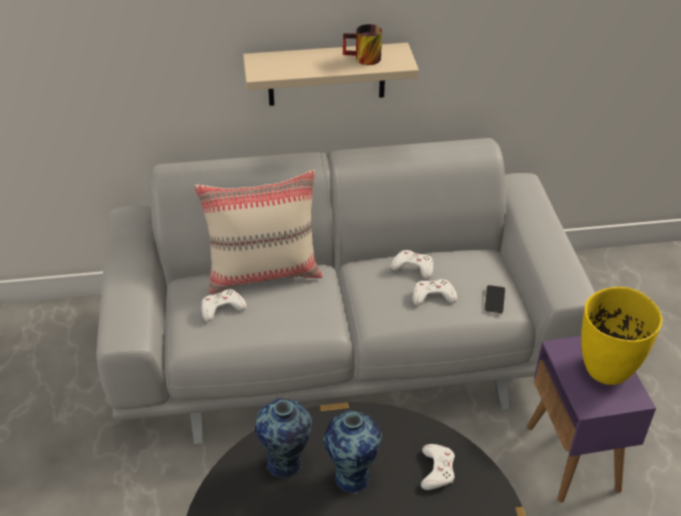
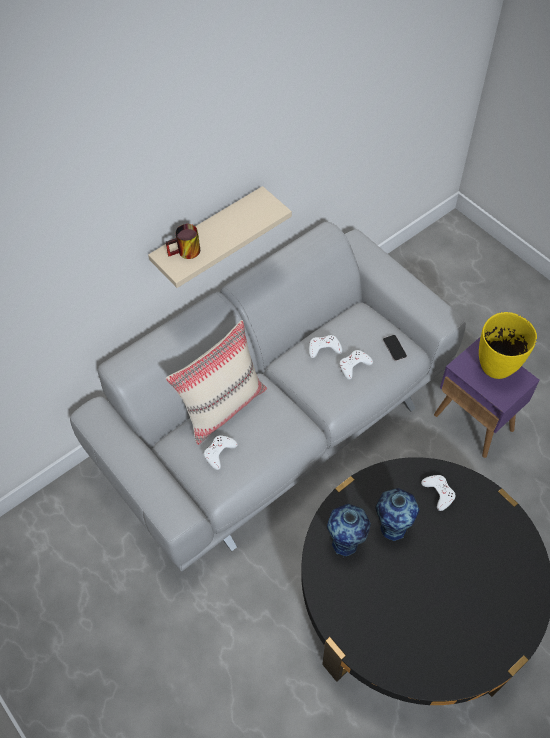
camera: 30 degrees left, 15 degrees up
mug [343,24,382,65] -> mug moved to [166,224,200,259]

